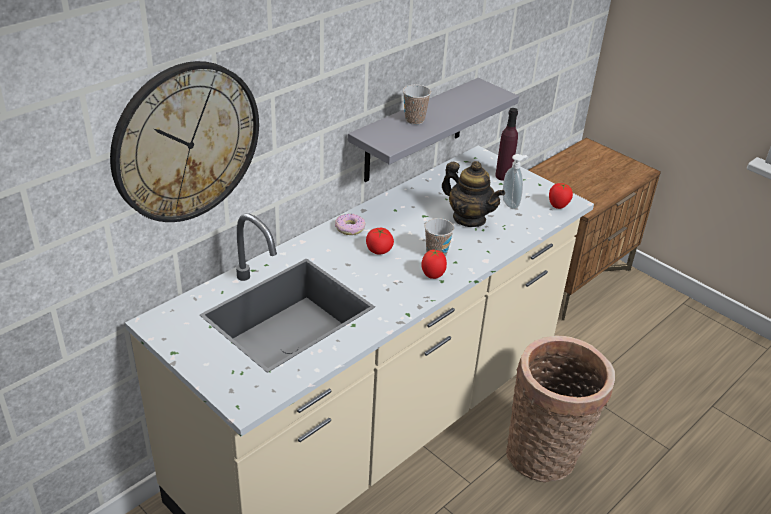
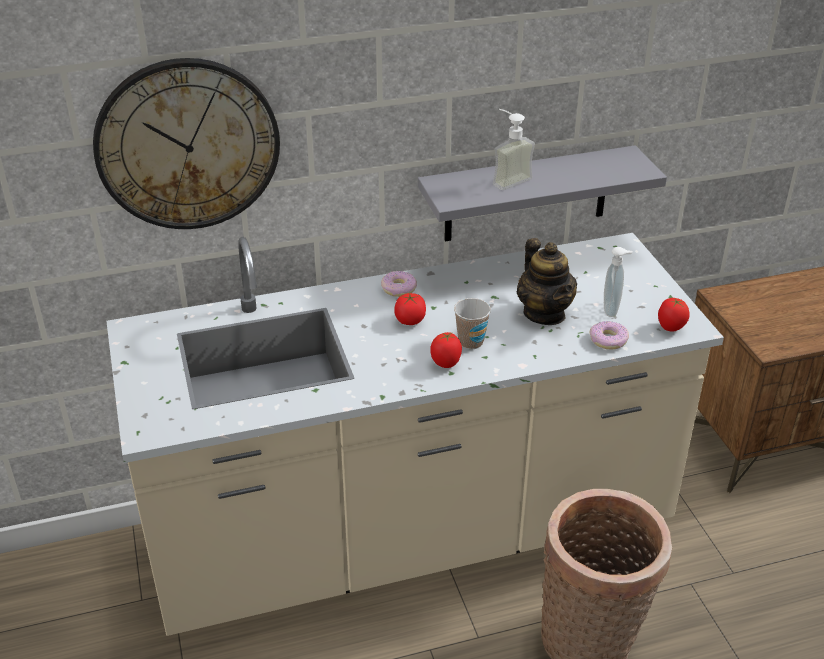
camera: 30 degrees right, 0 degrees up
cup [403,85,431,125] -> soap dispenser [493,109,535,190]
purple bottle [495,108,518,181] -> none
none -> donut [589,321,629,350]

